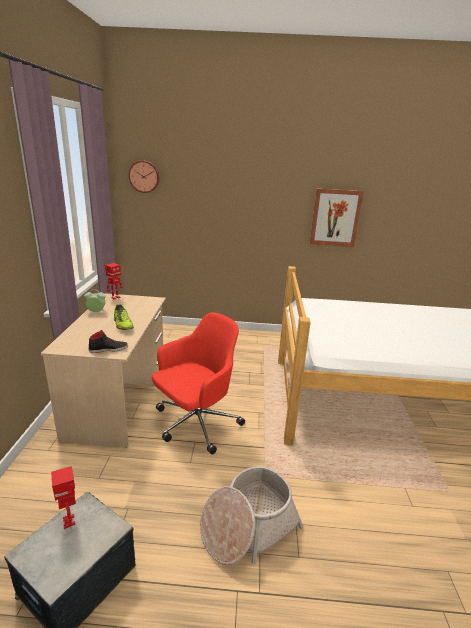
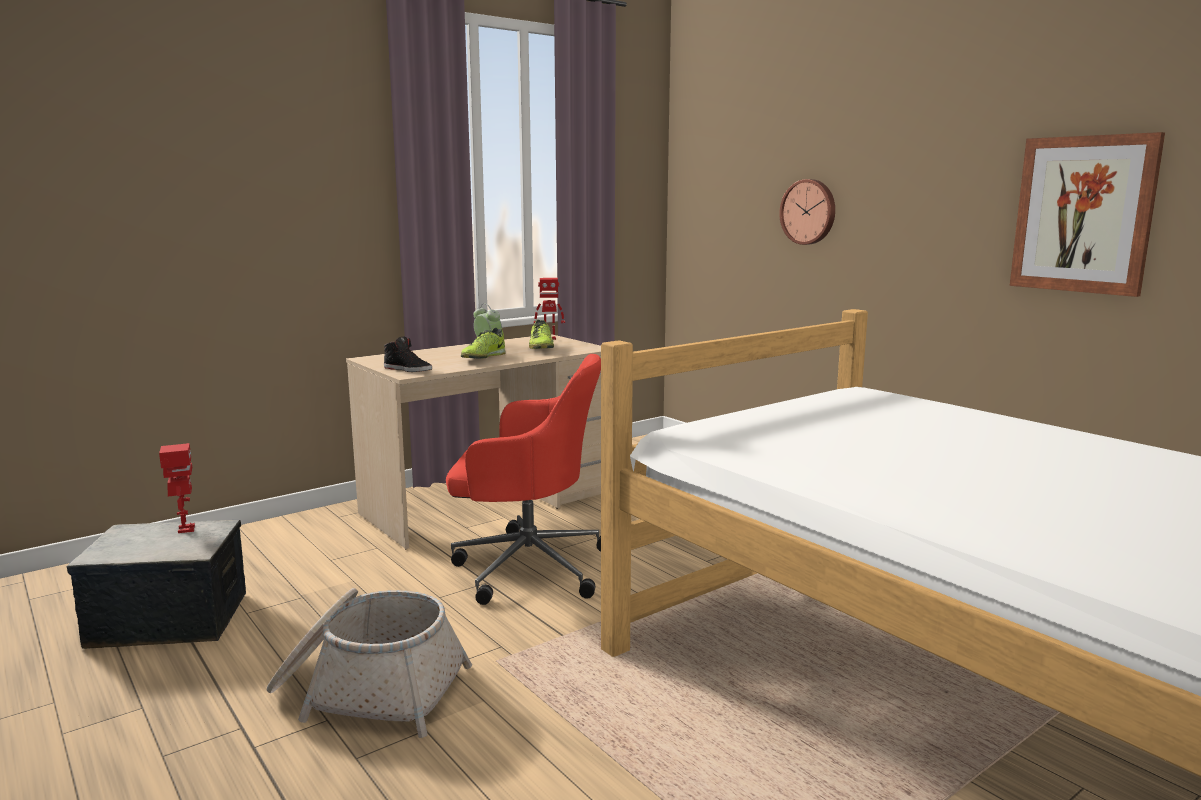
camera: 50 degrees right, 10 degrees down
toy robot [51,466,76,529] -> toy robot turned 135 degrees clockwise [159,443,195,533]
wall clock [128,161,159,193] -> wall clock moved to [779,179,835,245]
none -> shoe [529,320,554,349]

